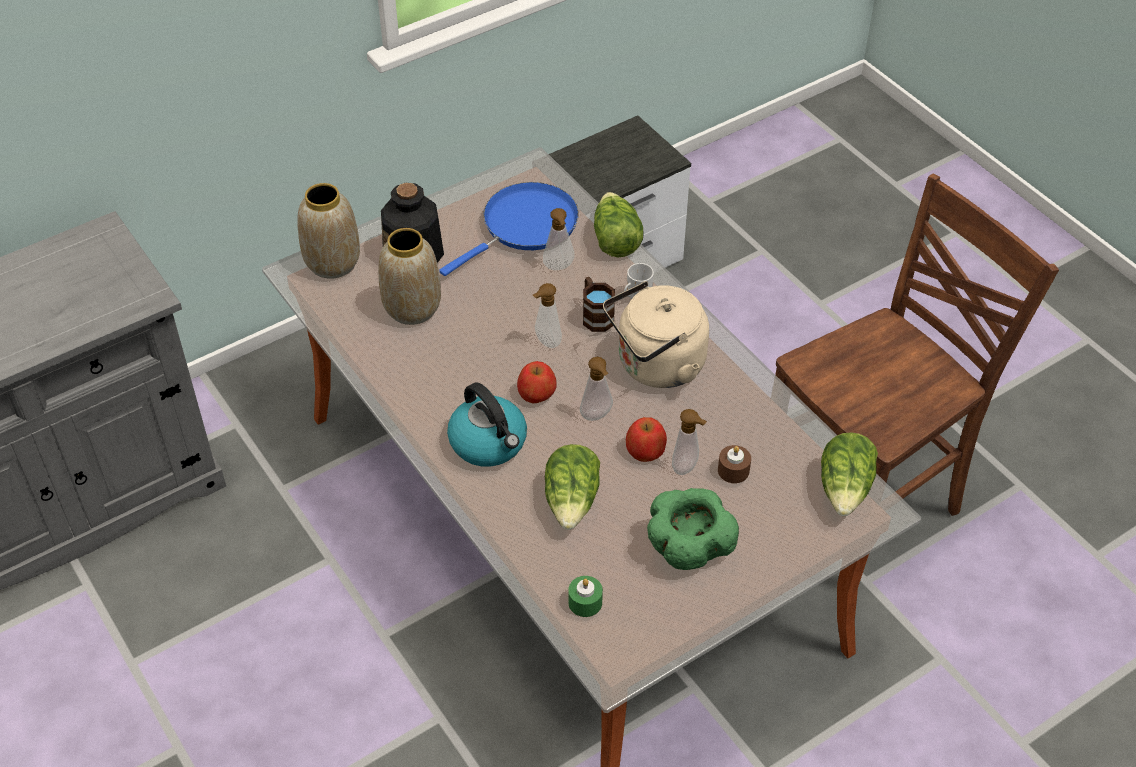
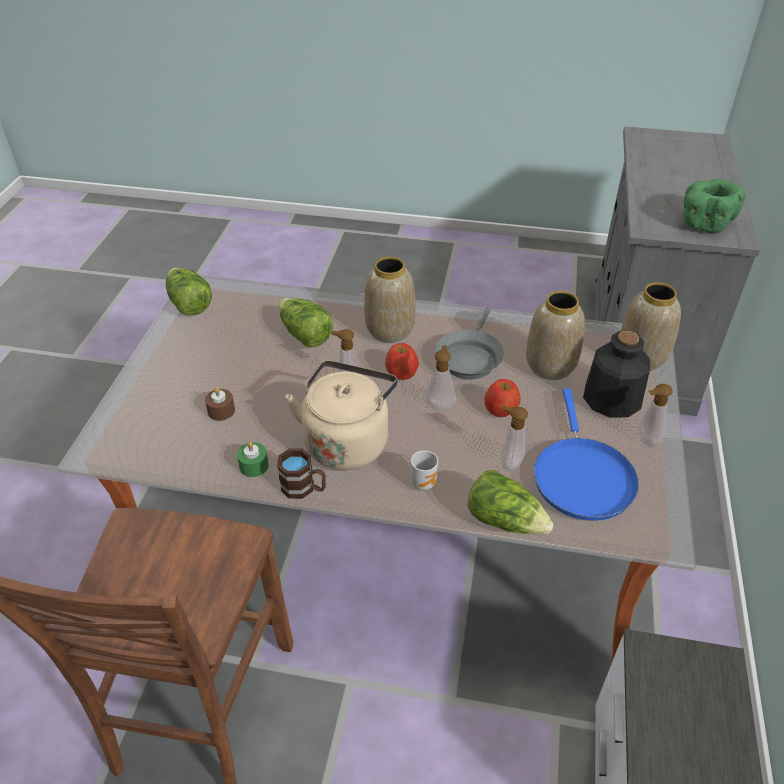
camera: 135 degrees right, 5 degrees down
kettle [447,382,527,467] -> vase [364,257,416,343]
green candle [568,576,603,617] -> green candle moved to [237,442,269,477]
brown mug [583,277,615,332] -> brown mug moved to [277,449,326,499]
apple [626,417,667,462] -> apple moved to [484,379,521,417]
green bowl [647,488,739,570] -> green bowl moved to [684,179,745,233]
soap dispenser [672,409,707,475] -> soap dispenser moved to [638,384,673,447]
lettuce [821,432,878,516] -> lettuce moved to [166,268,212,315]
none -> grey frying pan [435,307,504,379]

